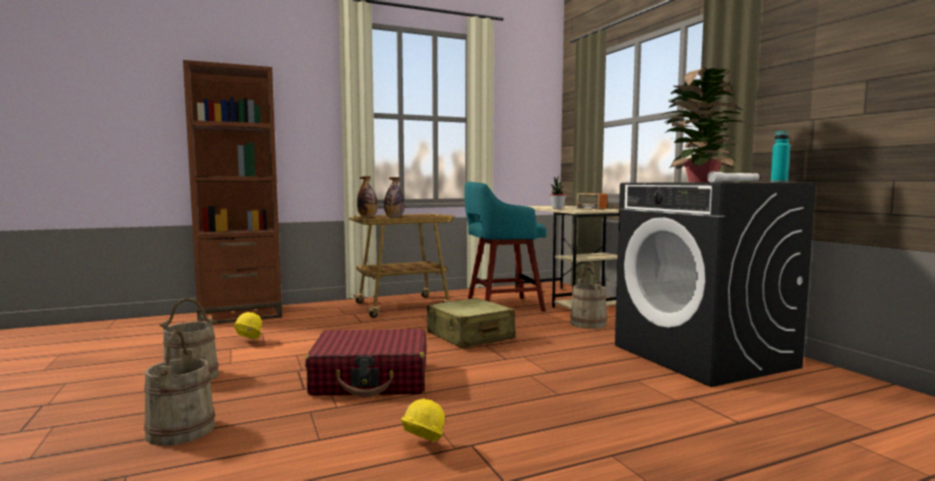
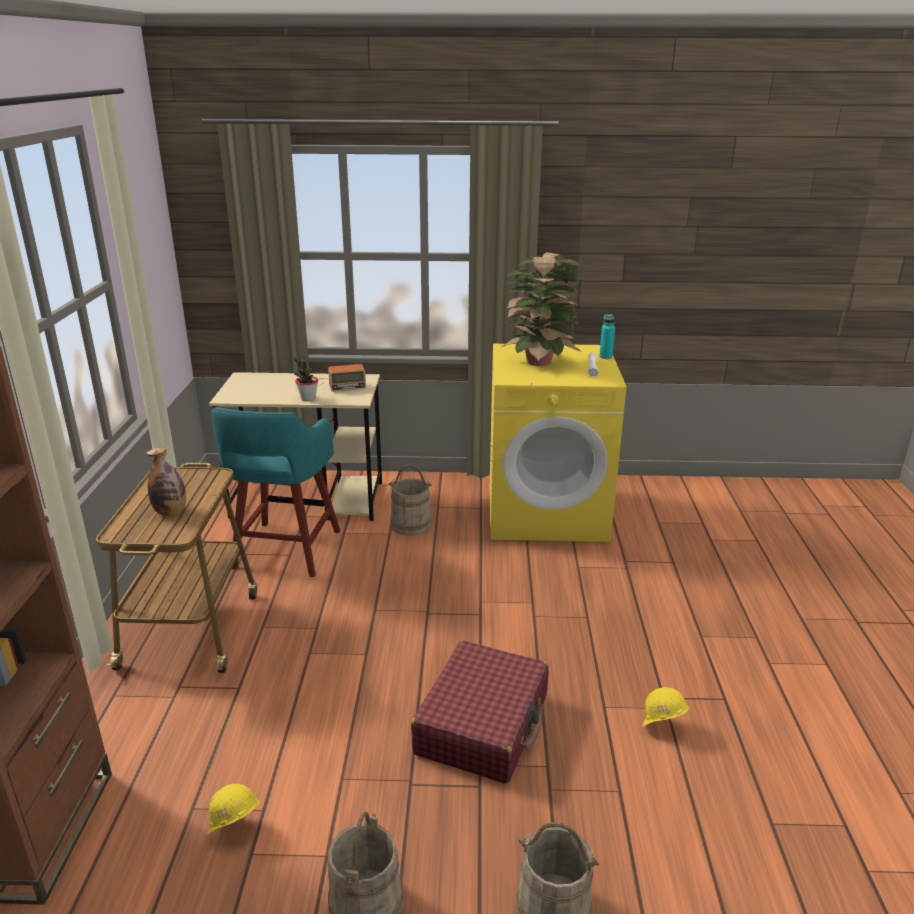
camera: 65 degrees left, 20 degrees up
bottle [357,176,378,217] -> none
beige suitcase [427,298,516,348] -> none
black washing machine [615,183,819,387] -> yellow washing machine [490,344,626,542]

